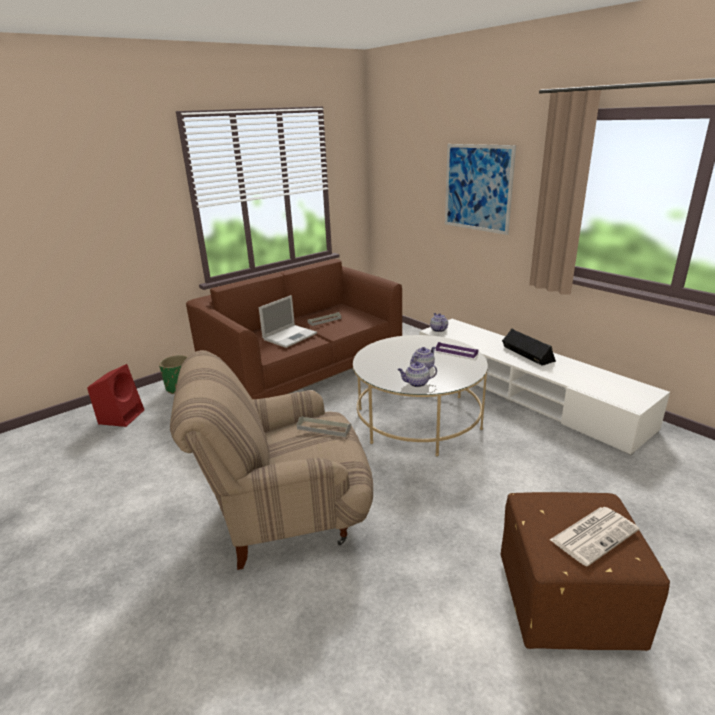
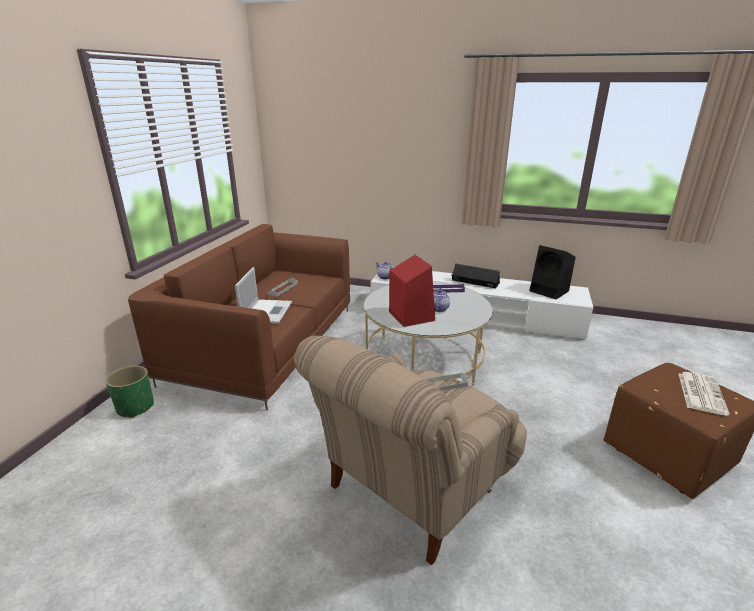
camera: 35 degrees left, 0 degrees up
red speaker [87,364,144,427] -> red speaker moved to [389,255,435,327]
teapot [397,362,437,387] -> none
picture [445,144,516,235] -> none
none -> black speaker [529,245,576,299]

